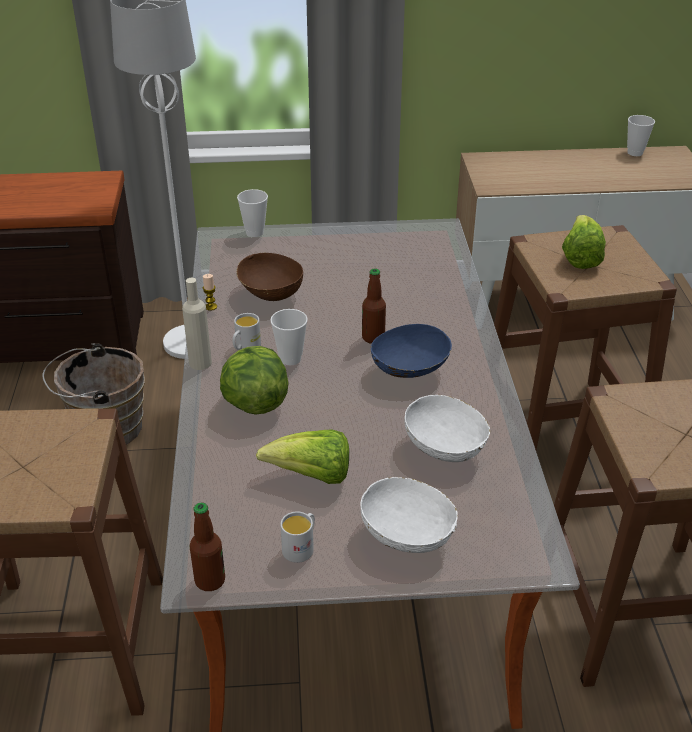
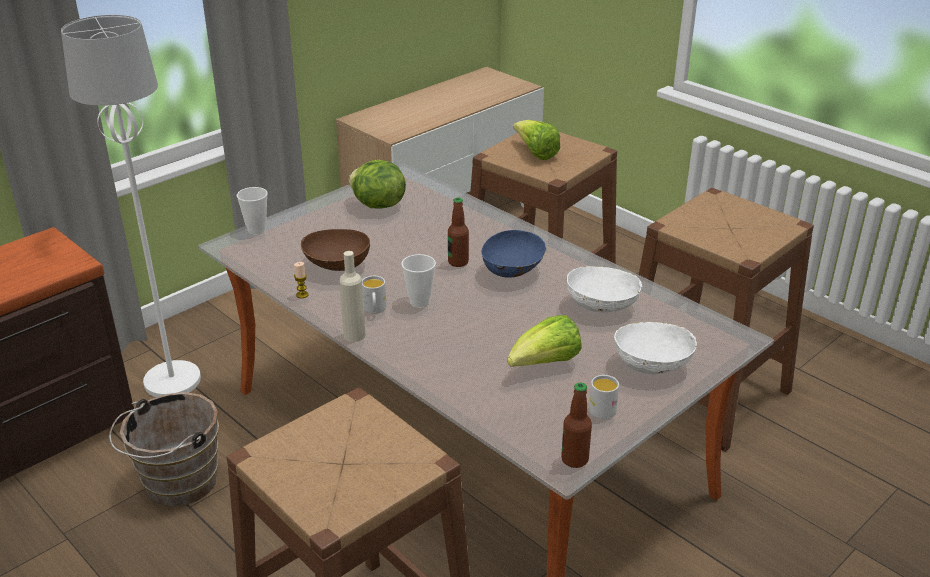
camera: 40 degrees left, 5 degrees down
lettuce [220,346,288,415] -> lettuce moved to [349,160,406,209]
cup [627,115,655,156] -> none

